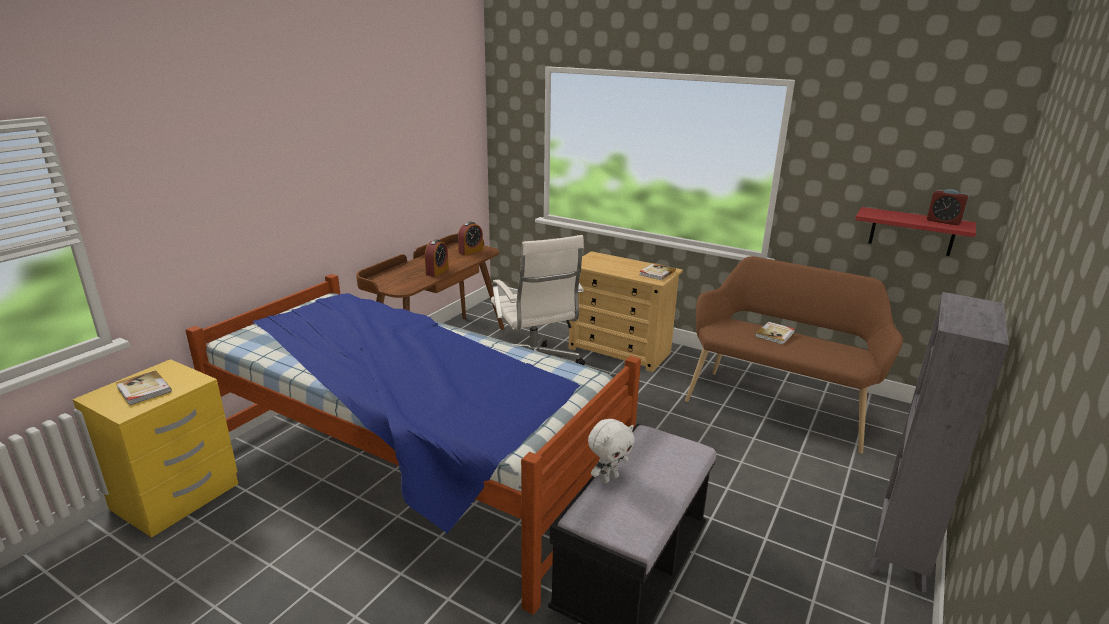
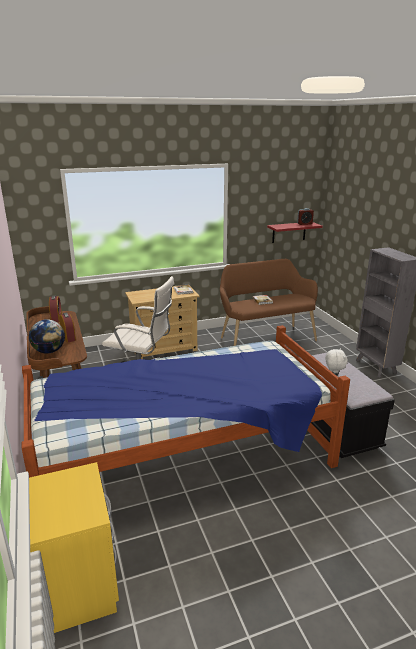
camera: 50 degrees left, 0 degrees up
book [116,371,172,405] -> none
none -> globe [29,319,65,353]

